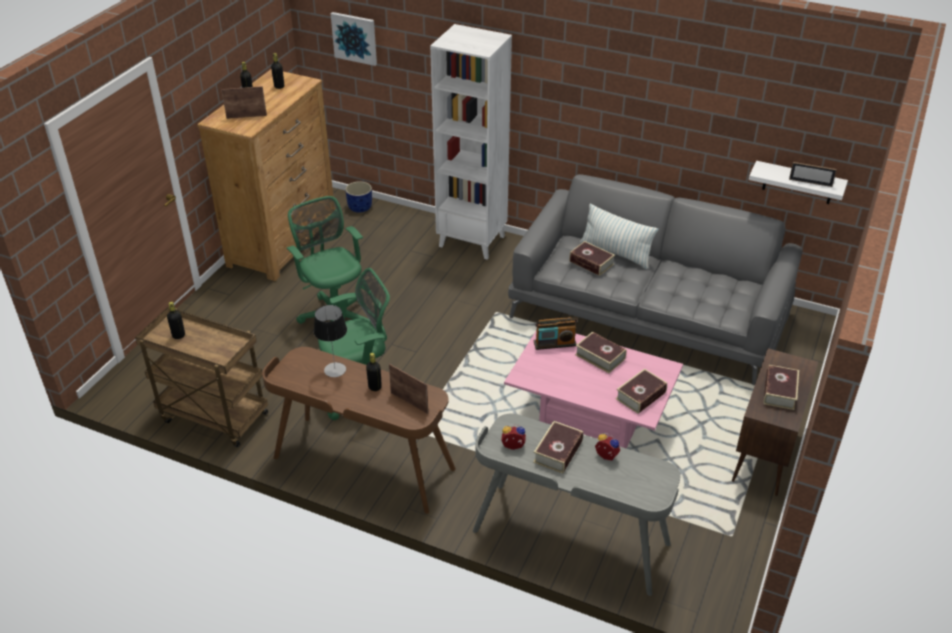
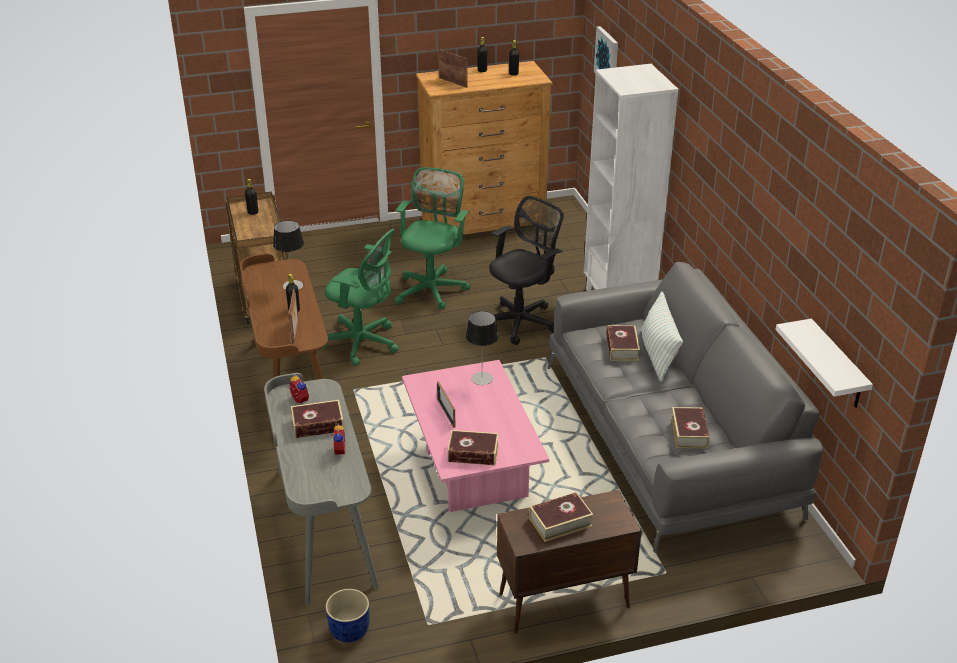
camera: 50 degrees right, 5 degrees down
blue planter [345,181,372,213] -> blue planter moved to [325,589,370,643]
radio [534,317,578,350] -> table lamp [466,311,499,385]
book [575,332,626,373] -> book moved to [671,407,710,449]
picture frame [789,162,837,187] -> picture frame moved to [437,381,455,428]
none -> black office chair [489,196,564,345]

